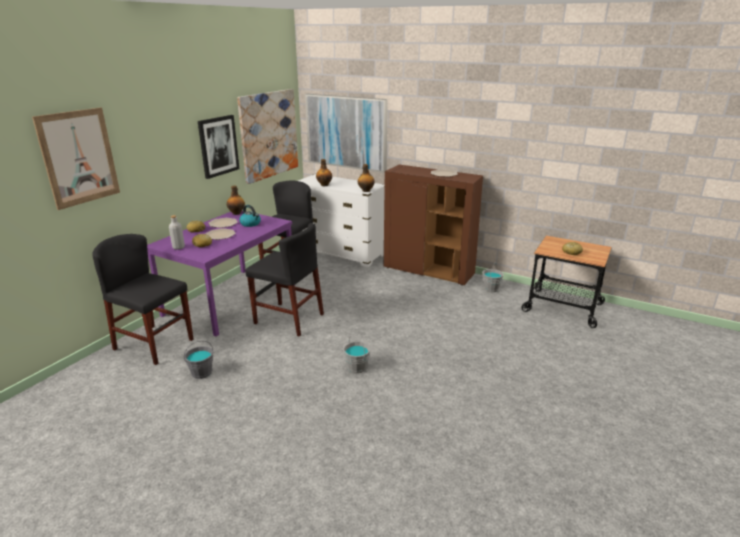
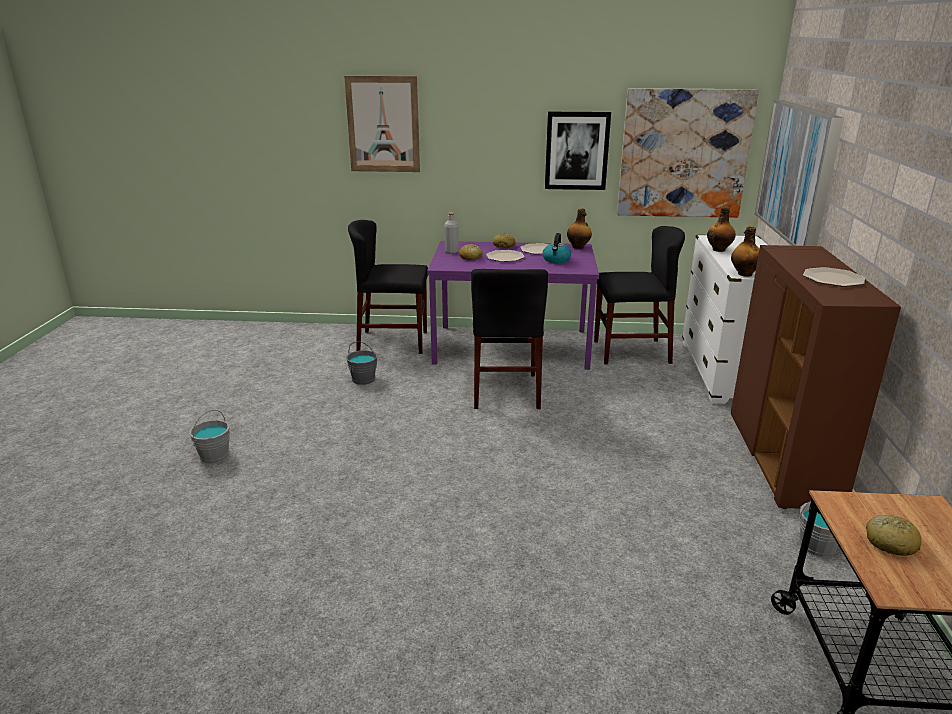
camera: 65 degrees right, 0 degrees up
black chair [92,234,194,365] -> black chair turned 90 degrees counterclockwise [348,220,428,354]
grey bucket [343,335,371,373] -> grey bucket moved to [189,410,230,464]

